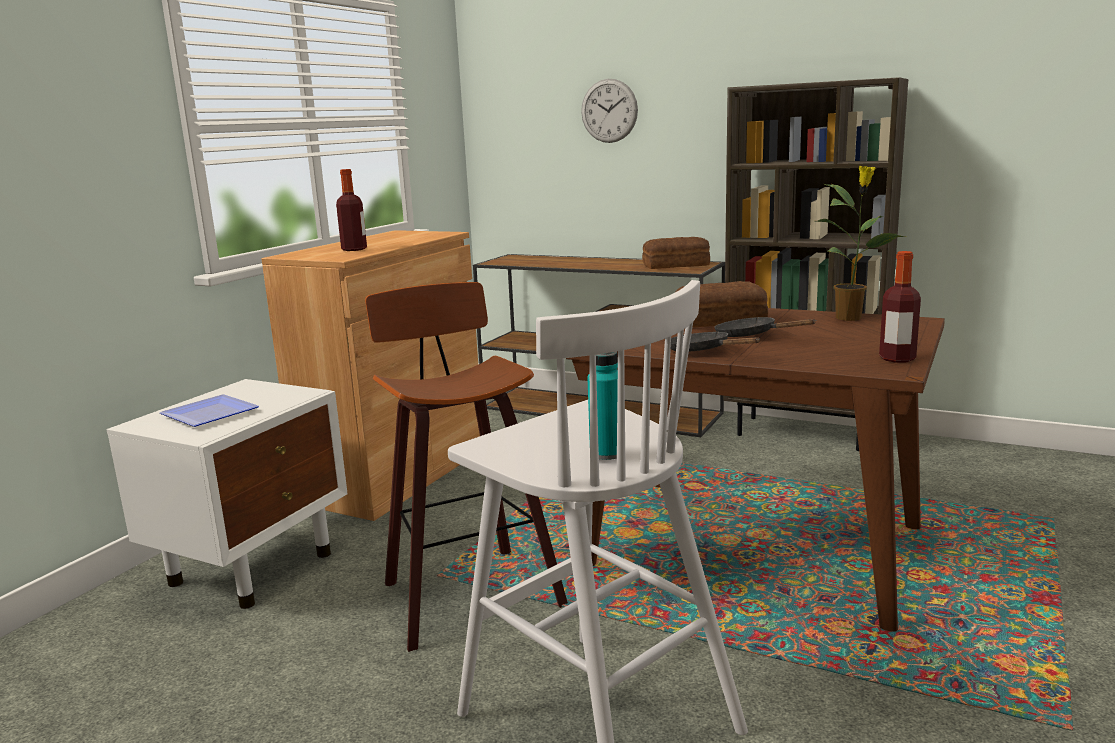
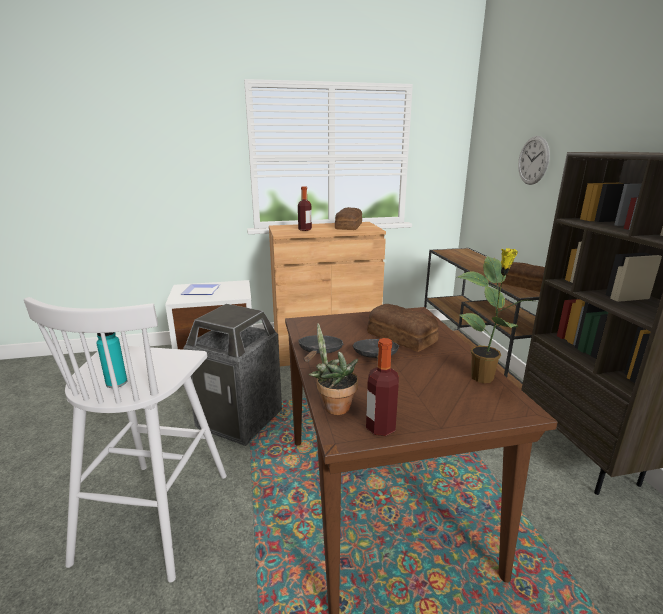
camera: 50 degrees right, 5 degrees up
stool [365,282,568,652] -> trash can [183,304,282,446]
none -> potted plant [309,323,358,415]
none -> bread [335,207,362,230]

